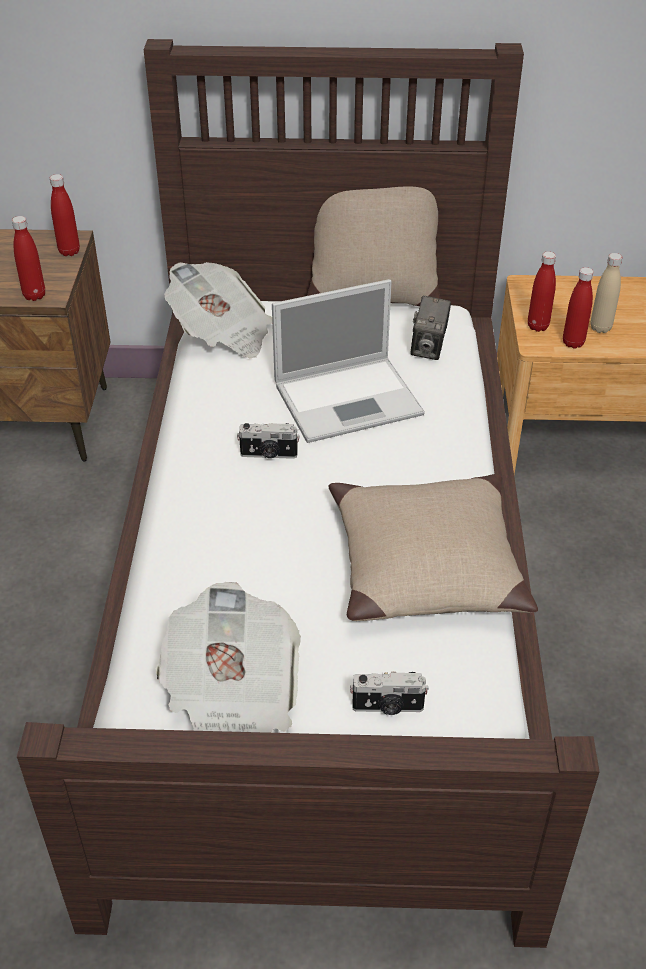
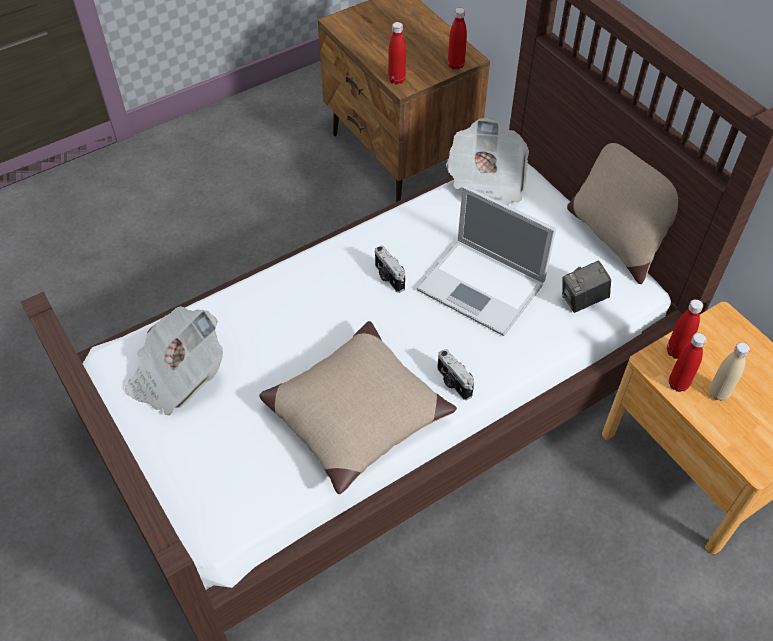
camera: 55 degrees right, 10 degrees up
camera [350,671,429,715] -> camera moved to [437,349,474,400]

